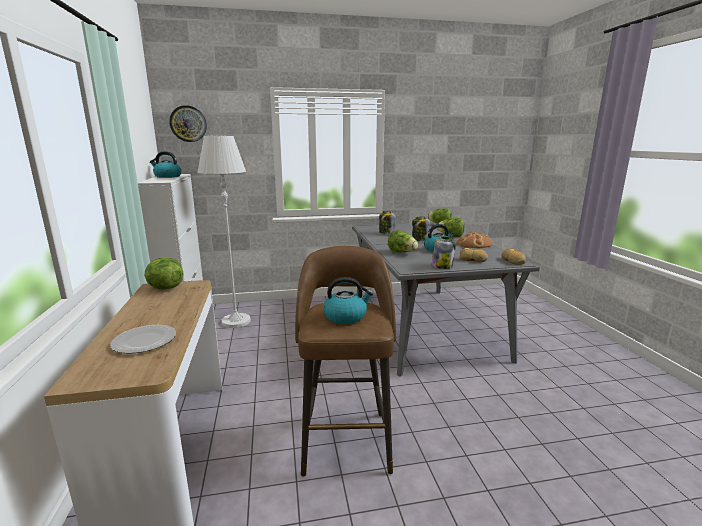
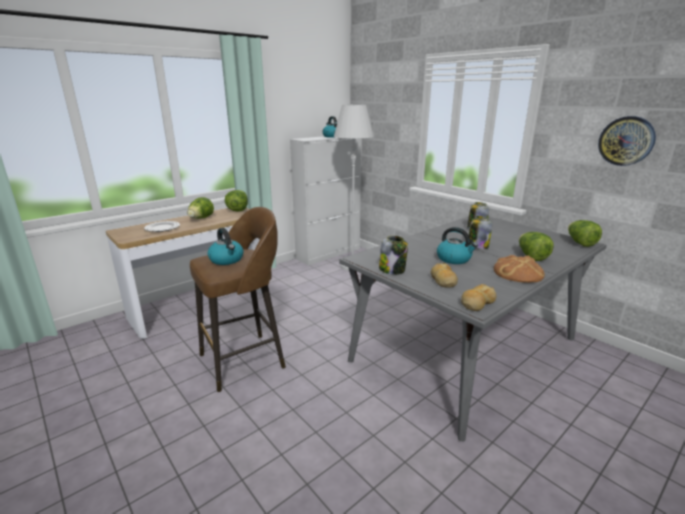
camera: 60 degrees right, 5 degrees up
wall clock [169,105,207,142] -> wall clock moved to [598,116,656,166]
lettuce [388,230,418,252] -> lettuce moved to [187,197,214,219]

